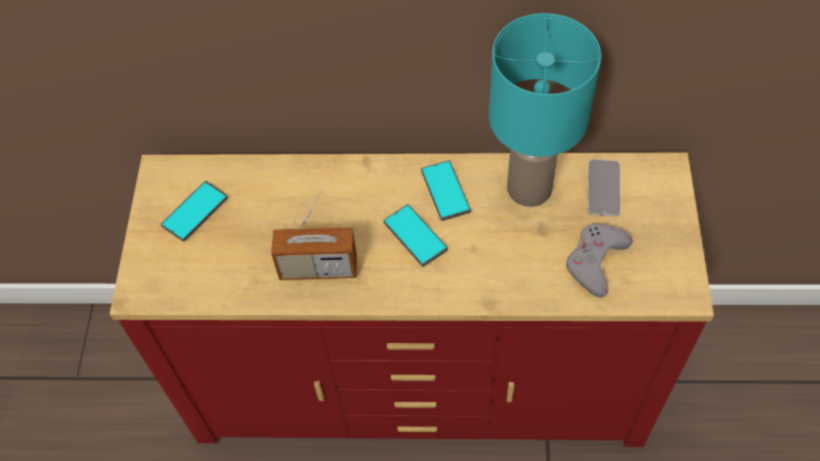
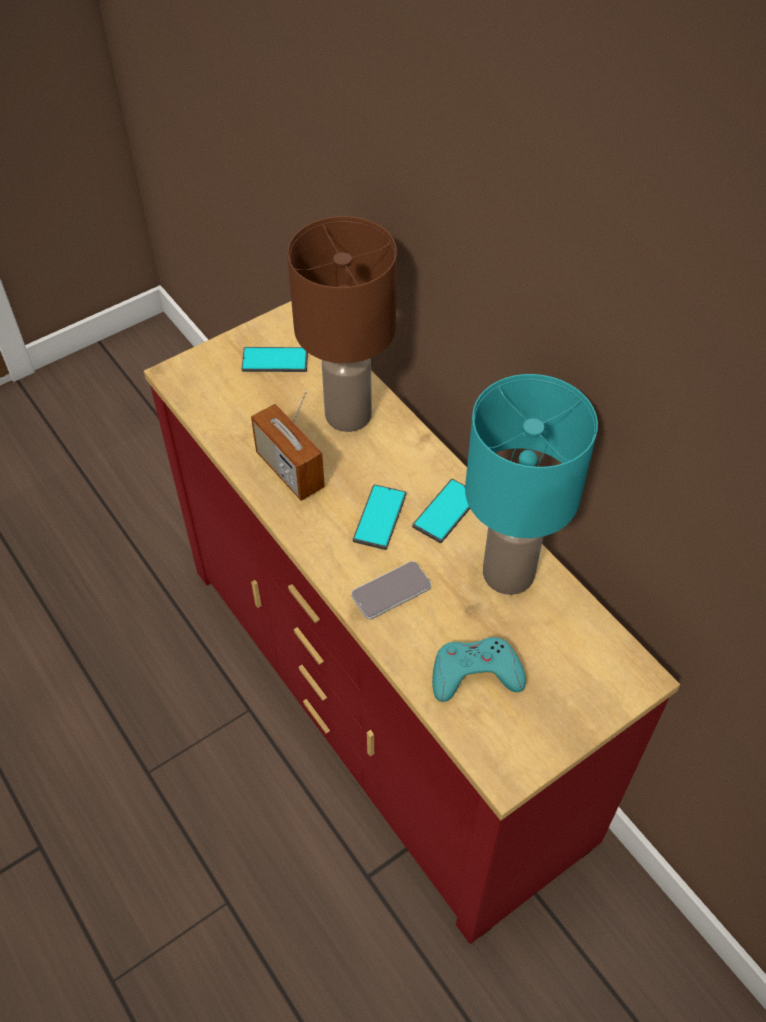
camera: 50 degrees right, 5 degrees down
grey game controller [566,224,633,297] -> turquoise game controller [432,637,526,702]
phone [588,159,621,216] -> phone moved to [351,561,431,619]
none -> brown table lamp [287,216,397,432]

